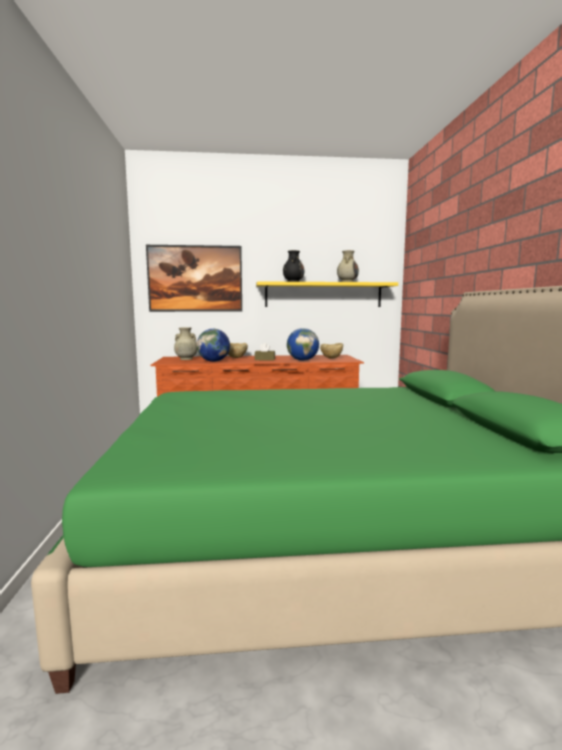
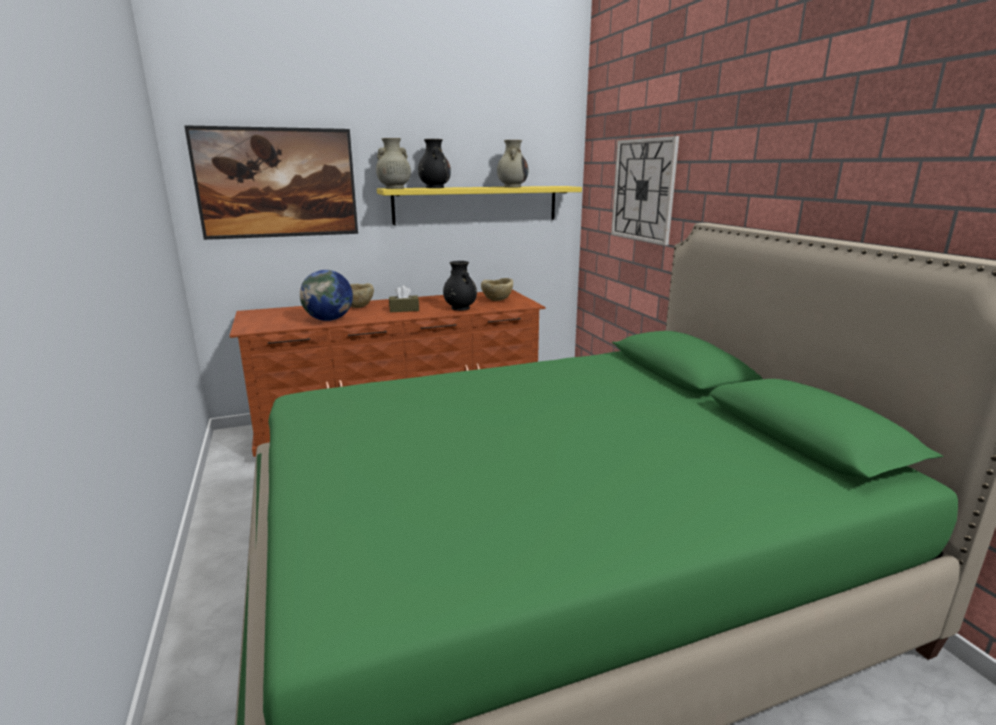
camera: 15 degrees left, 10 degrees up
beige vase [174,327,197,360] -> beige vase moved to [376,138,411,189]
globe [287,328,319,361] -> black vase [443,261,477,311]
none -> wall clock [611,136,679,245]

